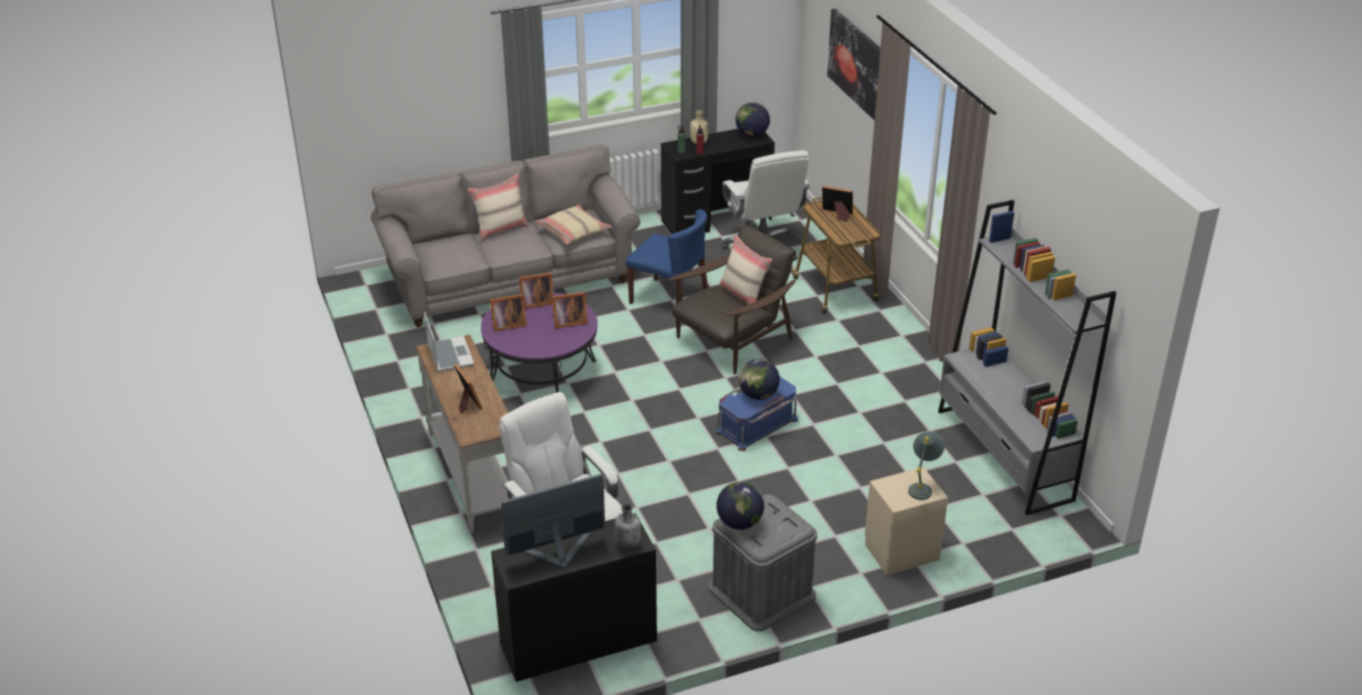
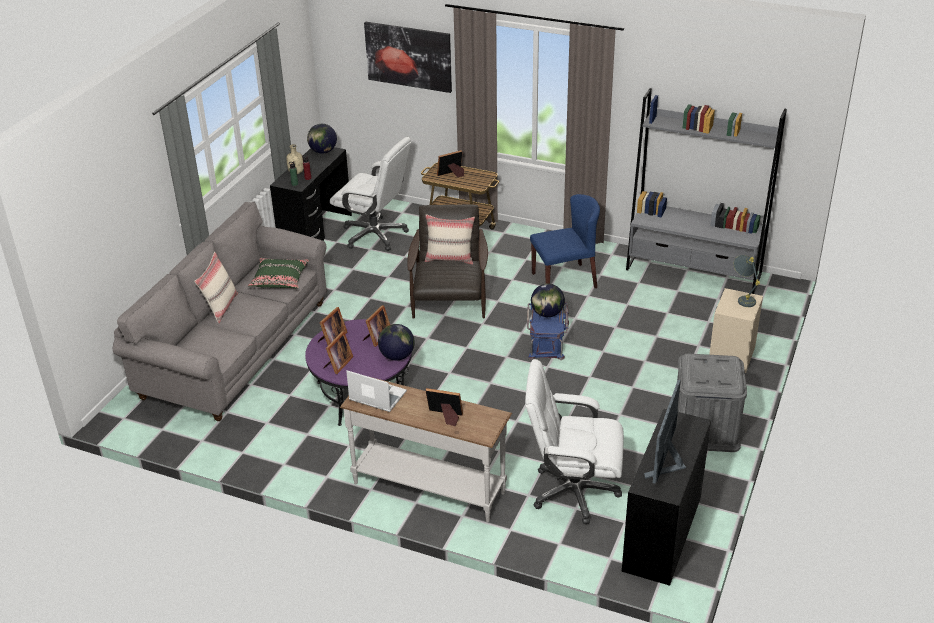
camera: 45 degrees left, 0 degrees up
beige pillow [535,204,612,245] -> green pillow [248,258,309,288]
grey bottle [614,503,641,549] -> none
blue chair [626,209,708,304] -> blue chair moved to [530,194,600,288]
globe [716,482,764,530] -> globe moved to [378,324,415,360]

